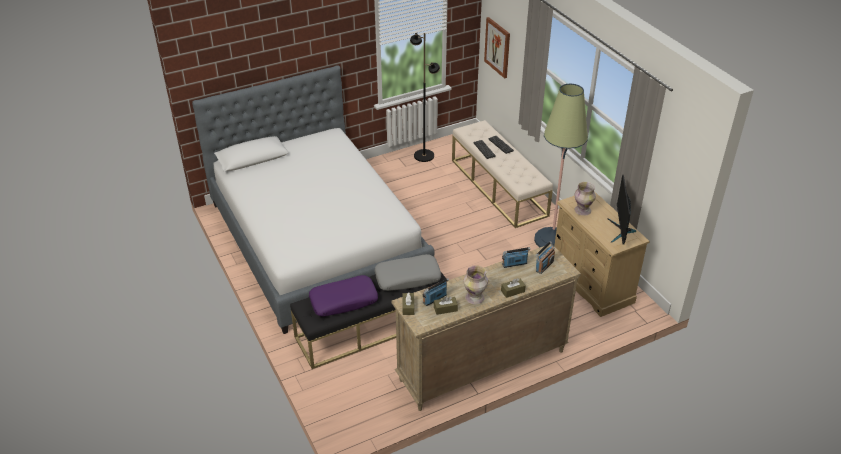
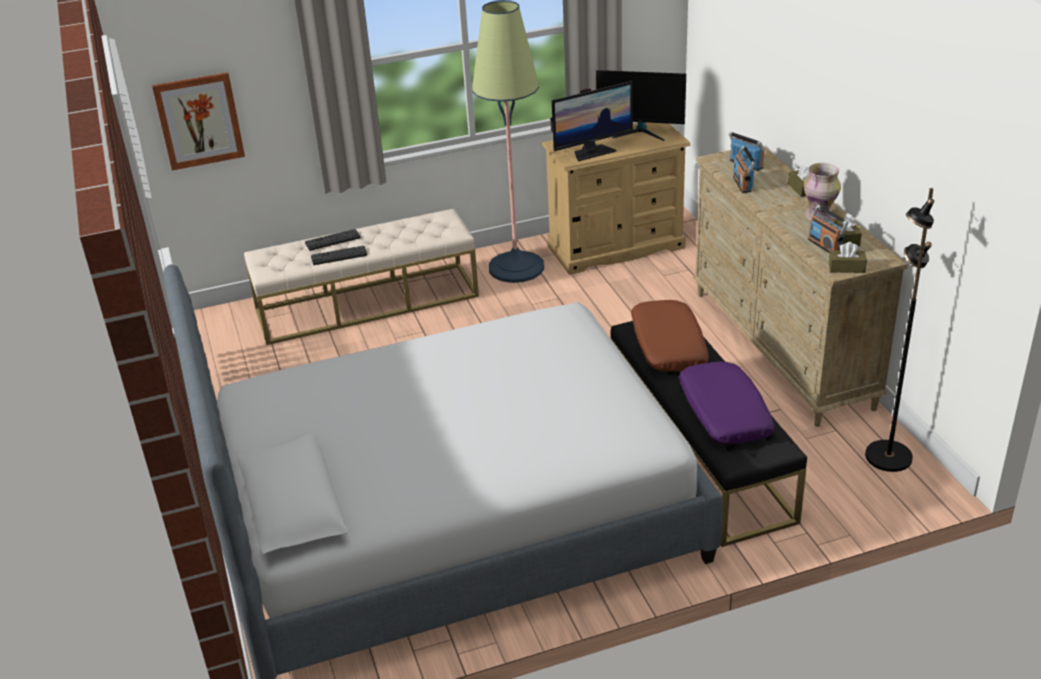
camera: 80 degrees left, 5 degrees down
grey pillow [374,254,441,291] -> brown pillow [631,300,709,371]
black floor lamp [410,33,440,162] -> black floor lamp moved to [865,188,934,472]
vase [574,182,596,216] -> monitor [550,81,633,161]

